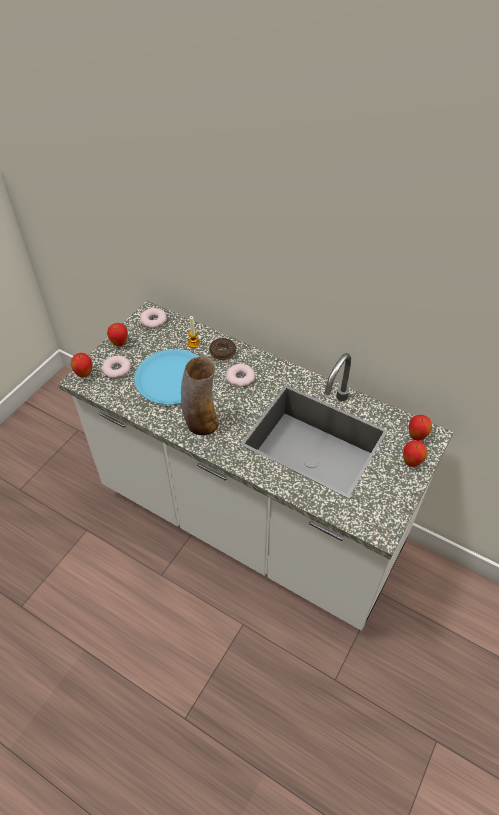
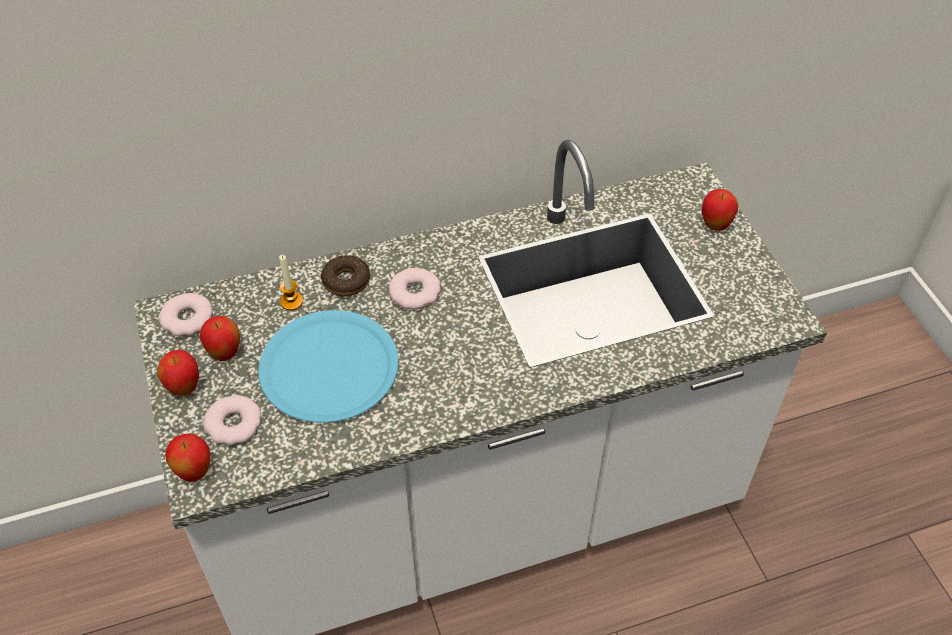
camera: 50 degrees left, 0 degrees up
vase [181,356,219,435] -> none
apple [409,415,432,440] -> apple moved to [200,316,240,361]

